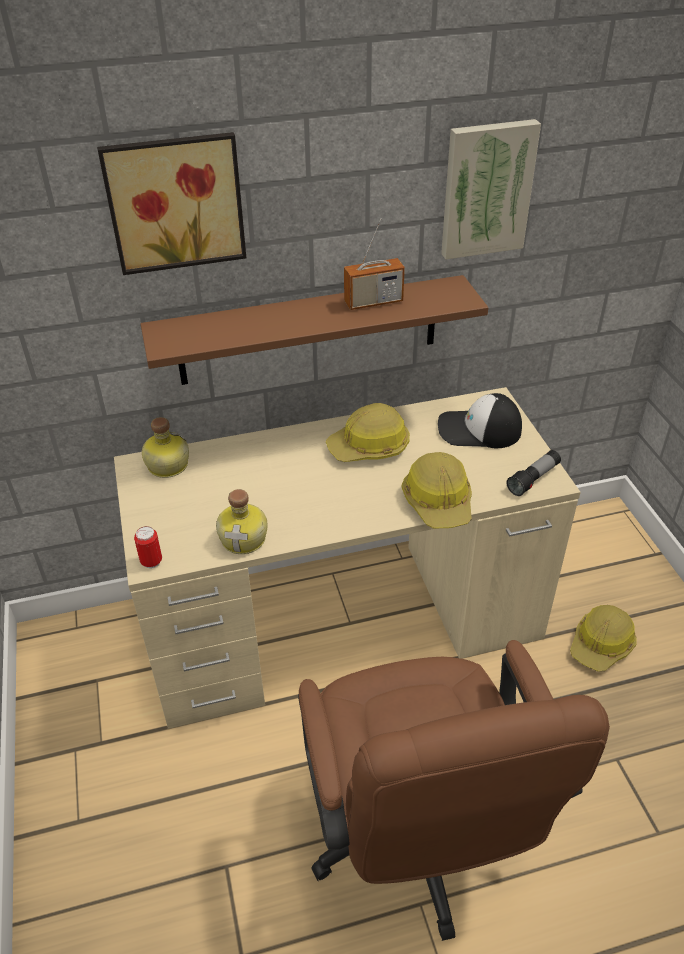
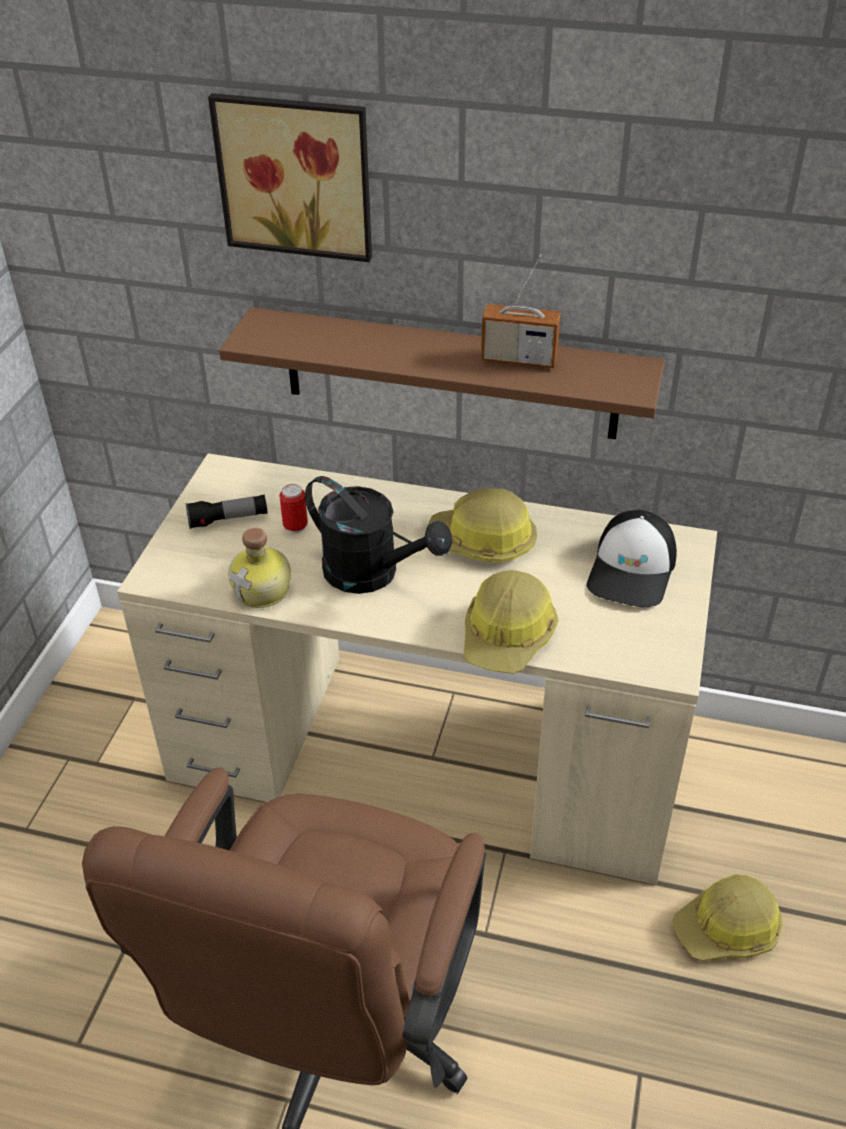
camera: 30 degrees right, 0 degrees up
can [134,526,162,568] -> can moved to [280,484,308,533]
bottle [142,417,189,478] -> none
cap [438,393,522,448] -> cap turned 105 degrees counterclockwise [586,510,677,607]
picture [441,119,541,259] -> none
flashlight [506,450,561,496] -> flashlight moved to [185,494,268,529]
none -> black watering can [305,476,452,594]

